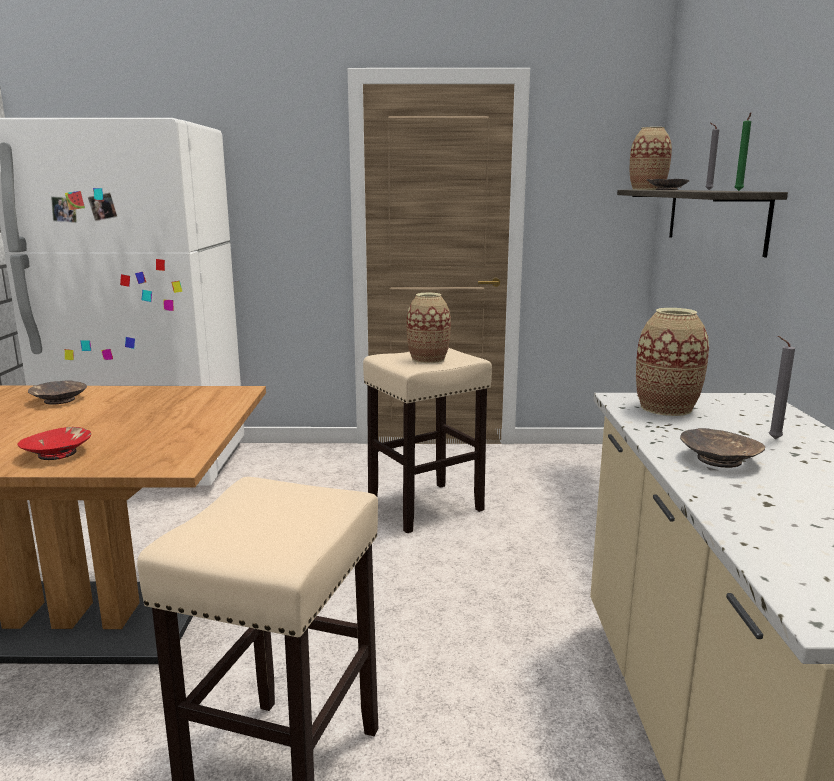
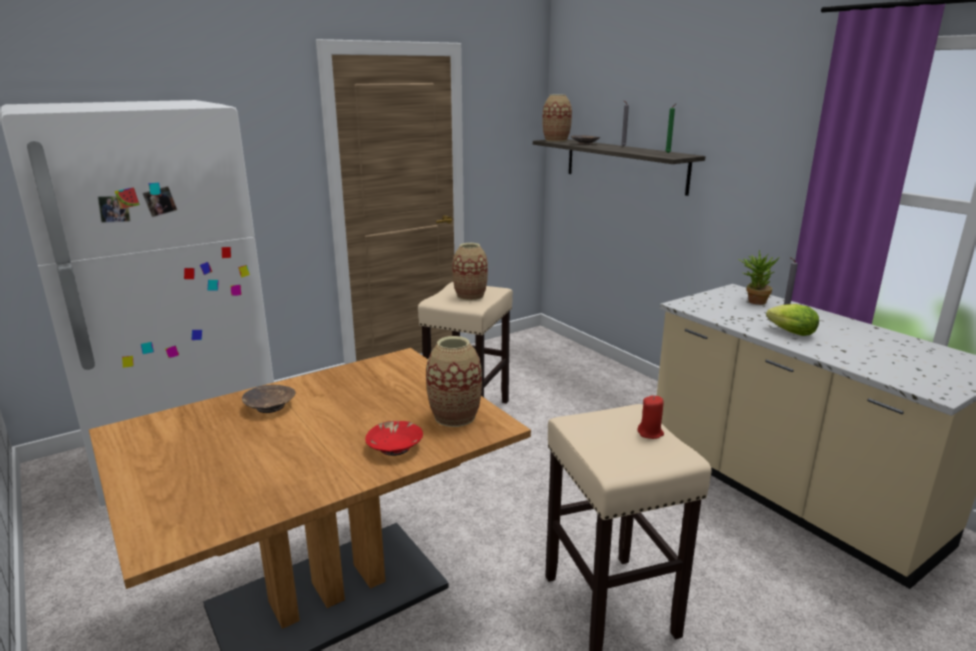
camera: 35 degrees left, 5 degrees up
vase [636,308,709,416] -> vase moved to [426,336,482,427]
brown bowl [680,428,765,468] -> lettuce [766,304,819,336]
none -> red candle [637,396,664,439]
none -> potted plant [738,250,780,305]

